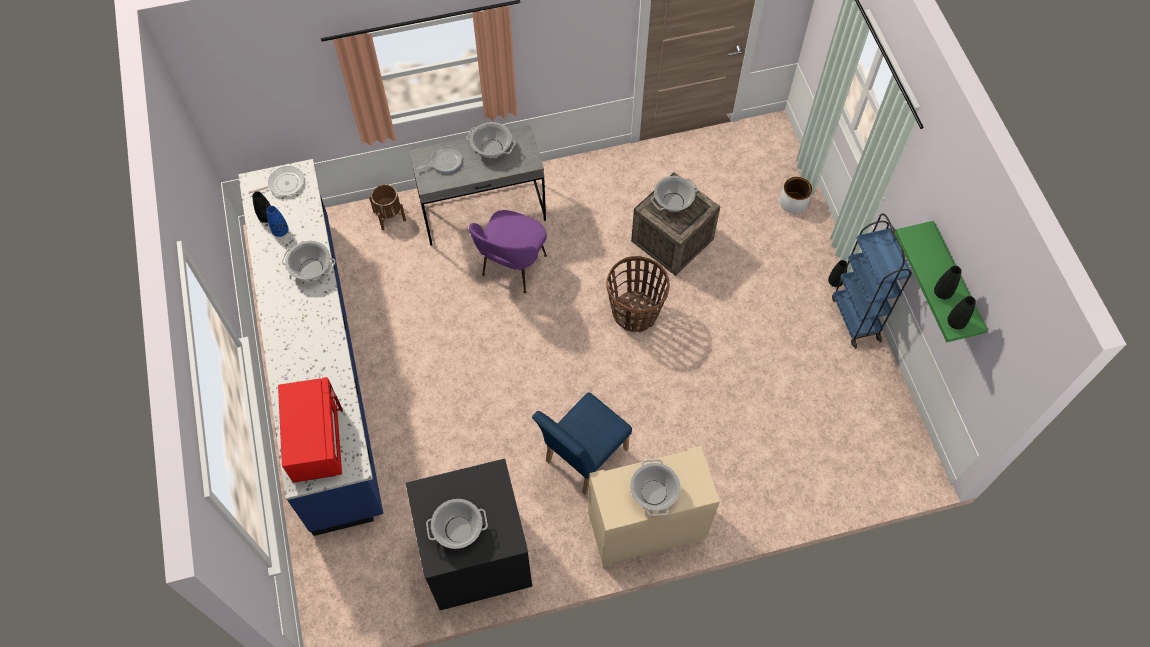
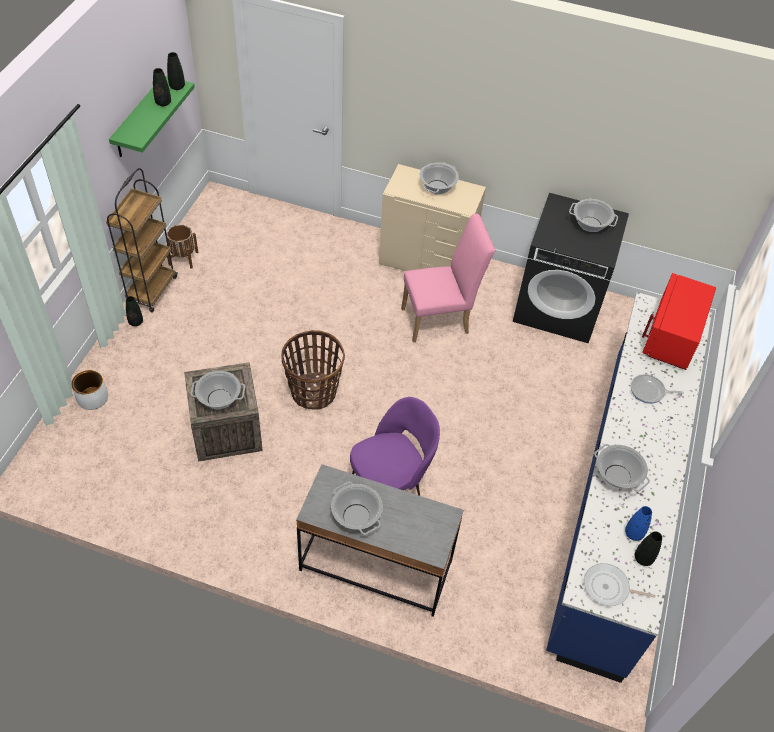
camera: 150 degrees left, 10 degrees down
brown planter [369,184,406,230] -> brown planter moved to [166,225,198,269]
frying pan [417,146,462,173] -> frying pan moved to [631,374,684,404]
blue chair [532,393,632,495] -> pink chair [401,214,495,343]
blue cart [832,214,912,349] -> brown cart [106,168,177,313]

